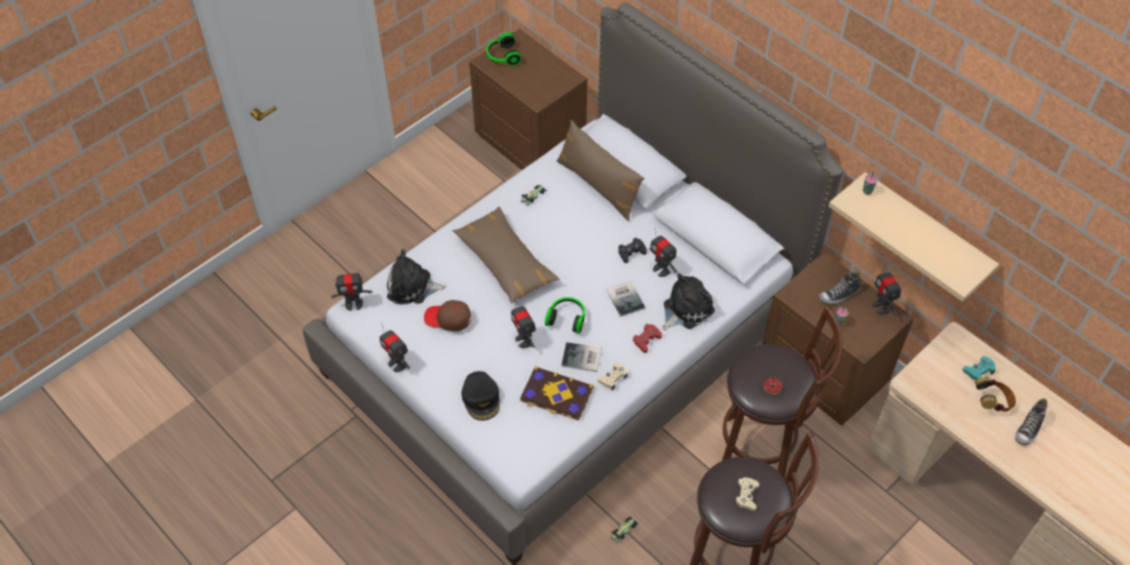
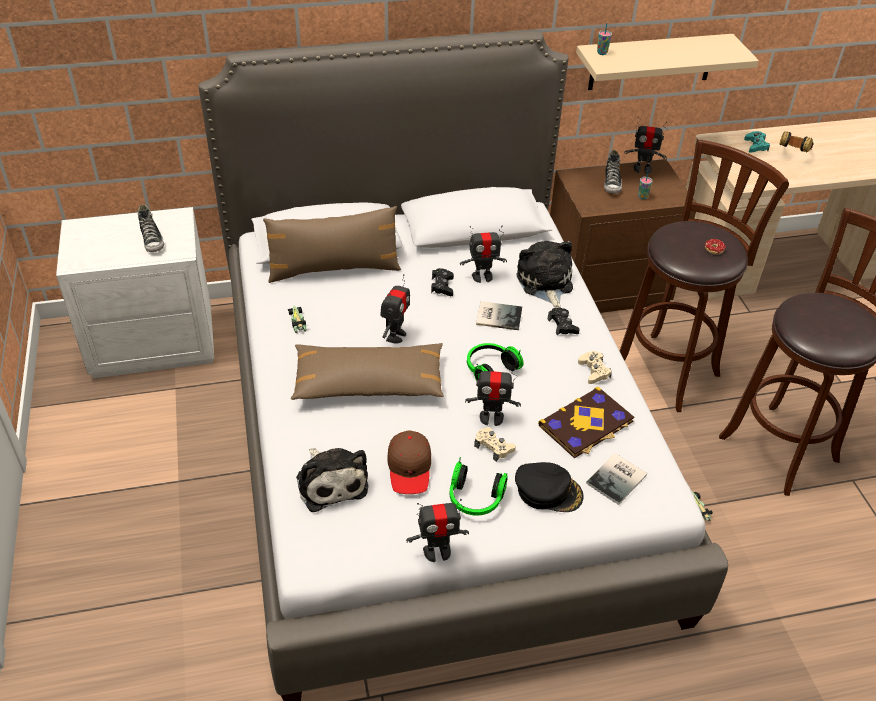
camera: 60 degrees left, 10 degrees down
toy robot [331,271,372,311] -> toy robot moved to [380,274,410,343]
plush toy [387,249,446,304] -> plush toy turned 60 degrees counterclockwise [296,448,368,512]
brown cap [424,300,471,331] -> brown cap turned 45 degrees counterclockwise [387,430,431,494]
brown nightstand [469,29,587,170] -> white nightstand [56,207,215,378]
headphones [486,30,522,66] -> headphones moved to [450,457,508,516]
book [561,342,602,372] -> book moved to [586,453,647,505]
red game controller [633,324,662,353] -> black game controller [548,307,580,336]
beige game controller [735,477,759,511] -> beige game controller moved to [474,427,516,462]
shoe [1015,398,1048,446] -> shoe moved to [138,204,164,252]

